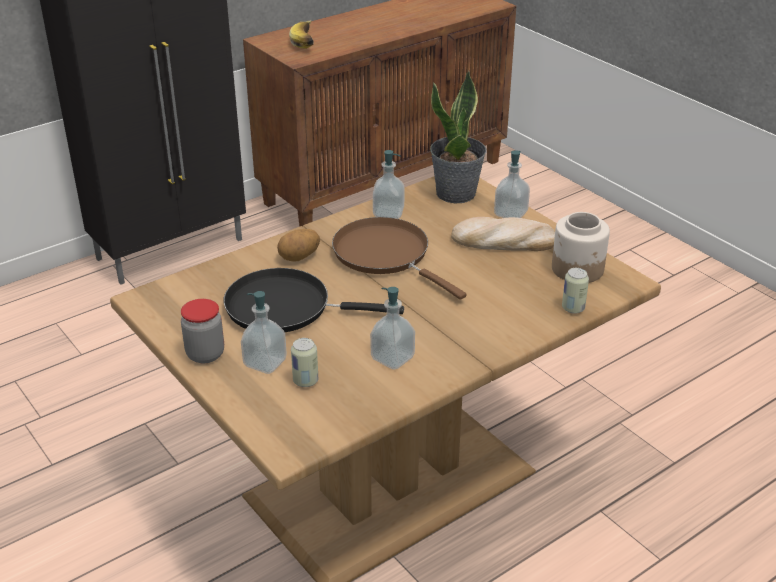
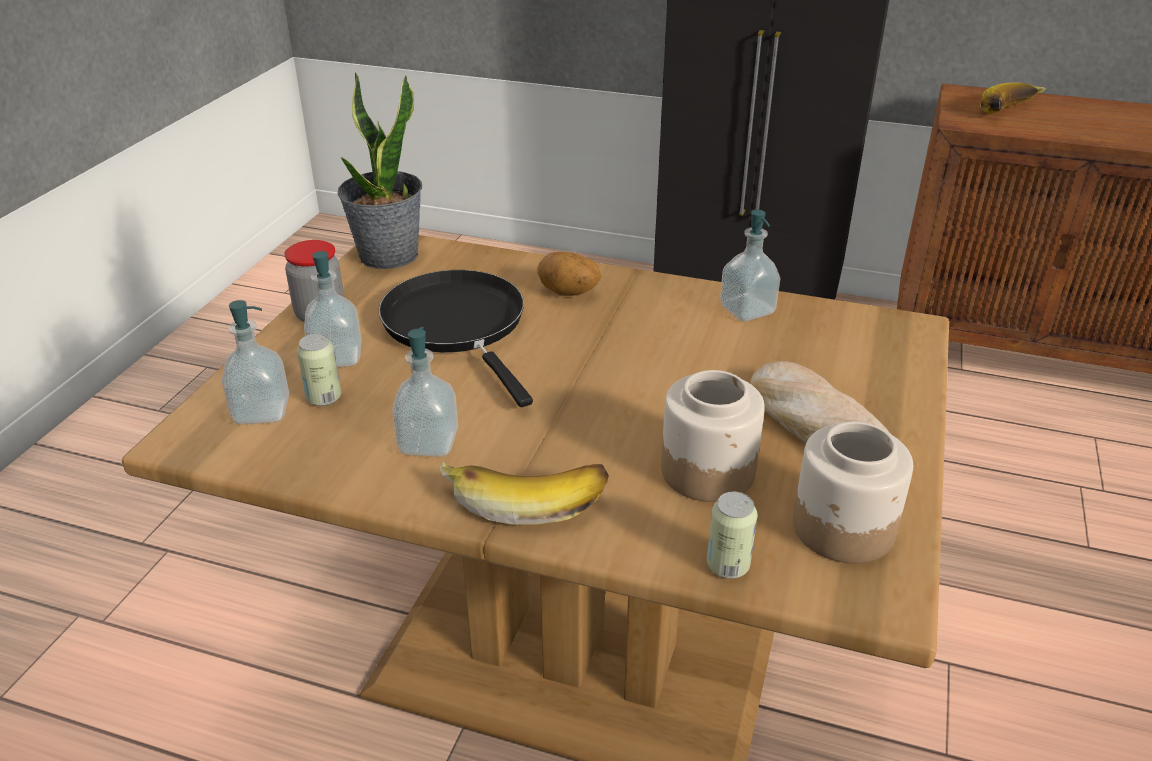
camera: 55 degrees right, 0 degrees up
brown frying pan [332,217,466,300] -> none
potted plant [430,71,487,203] -> potted plant moved to [338,72,422,269]
soap dispenser [494,150,530,218] -> soap dispenser moved to [222,300,289,424]
none -> banana [439,461,609,525]
none -> jar [661,370,765,502]

